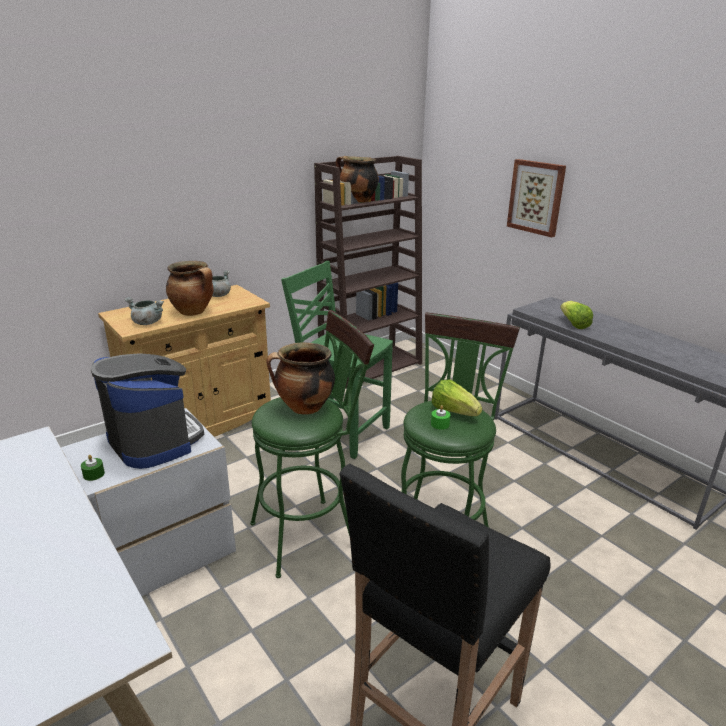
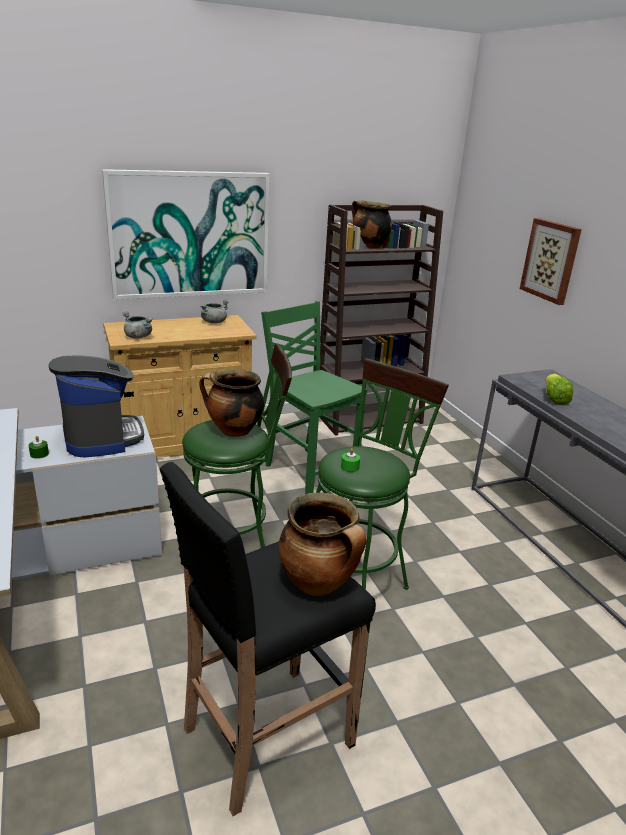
camera: 15 degrees right, 0 degrees up
cooking pot [166,261,214,316] -> cooking pot moved to [278,493,367,596]
lettuce [432,380,483,416] -> none
none -> picture [102,169,270,300]

